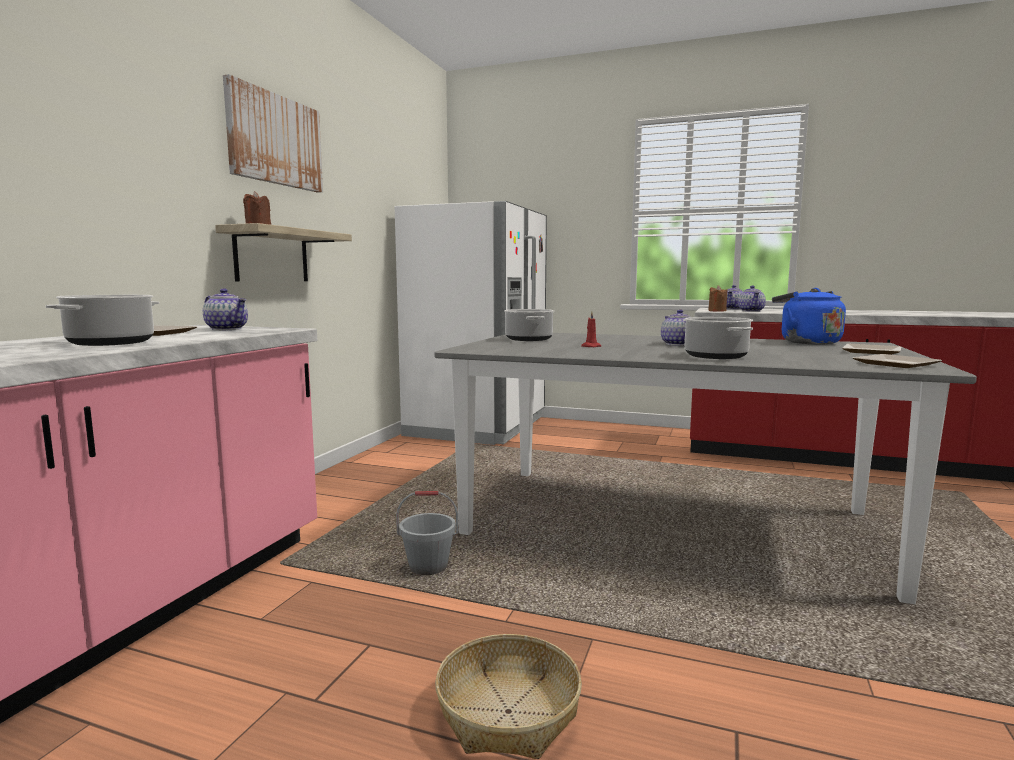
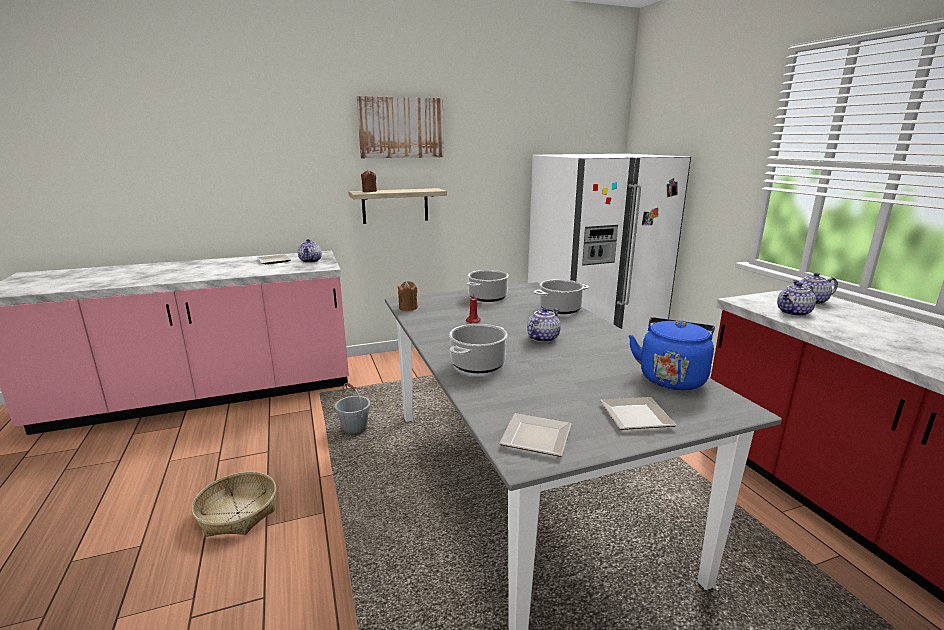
camera: 50 degrees right, 10 degrees up
cooking pot [46,295,159,346] -> cooking pot moved to [533,279,589,314]
brown candle [708,286,727,312] -> brown candle moved to [398,281,418,311]

